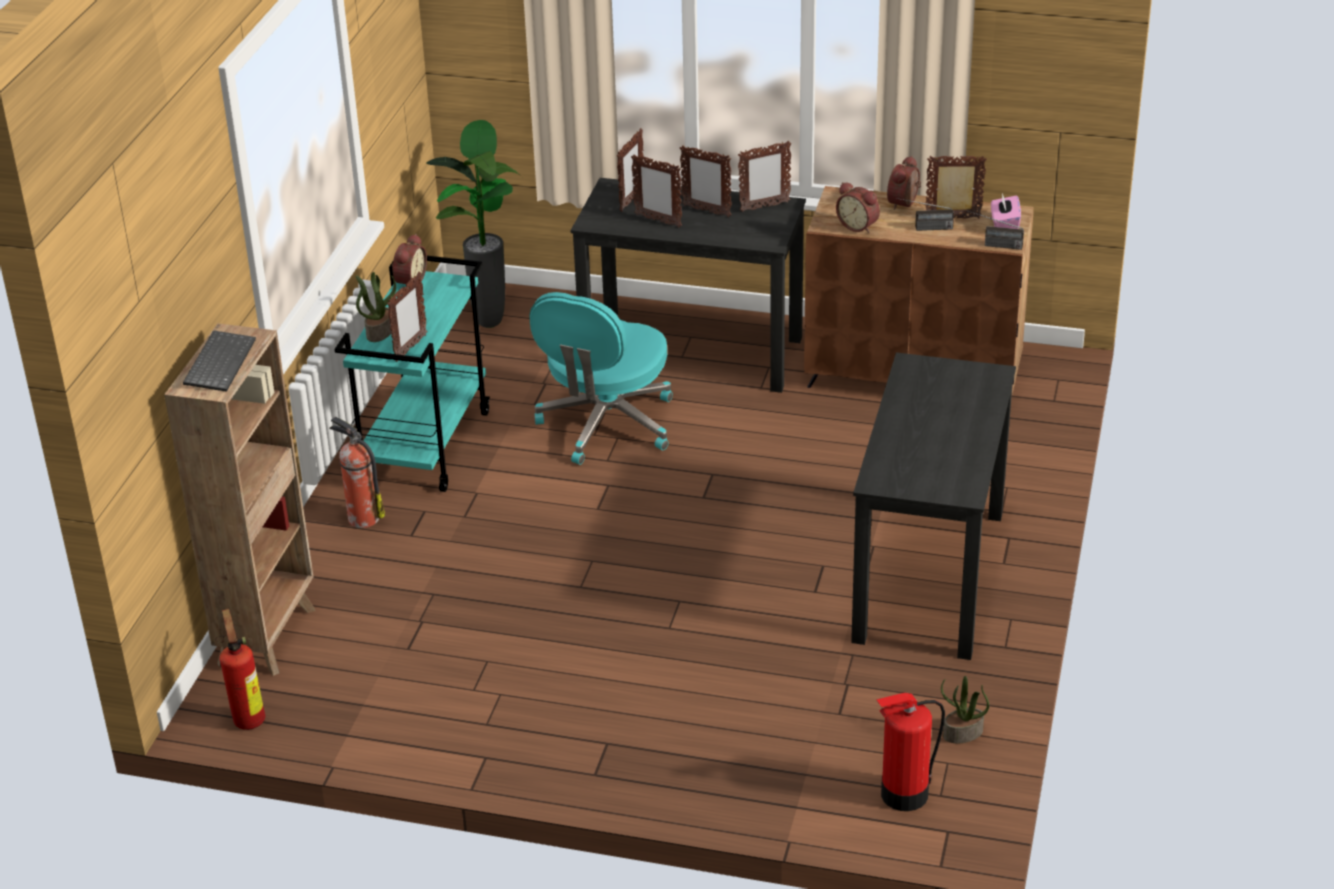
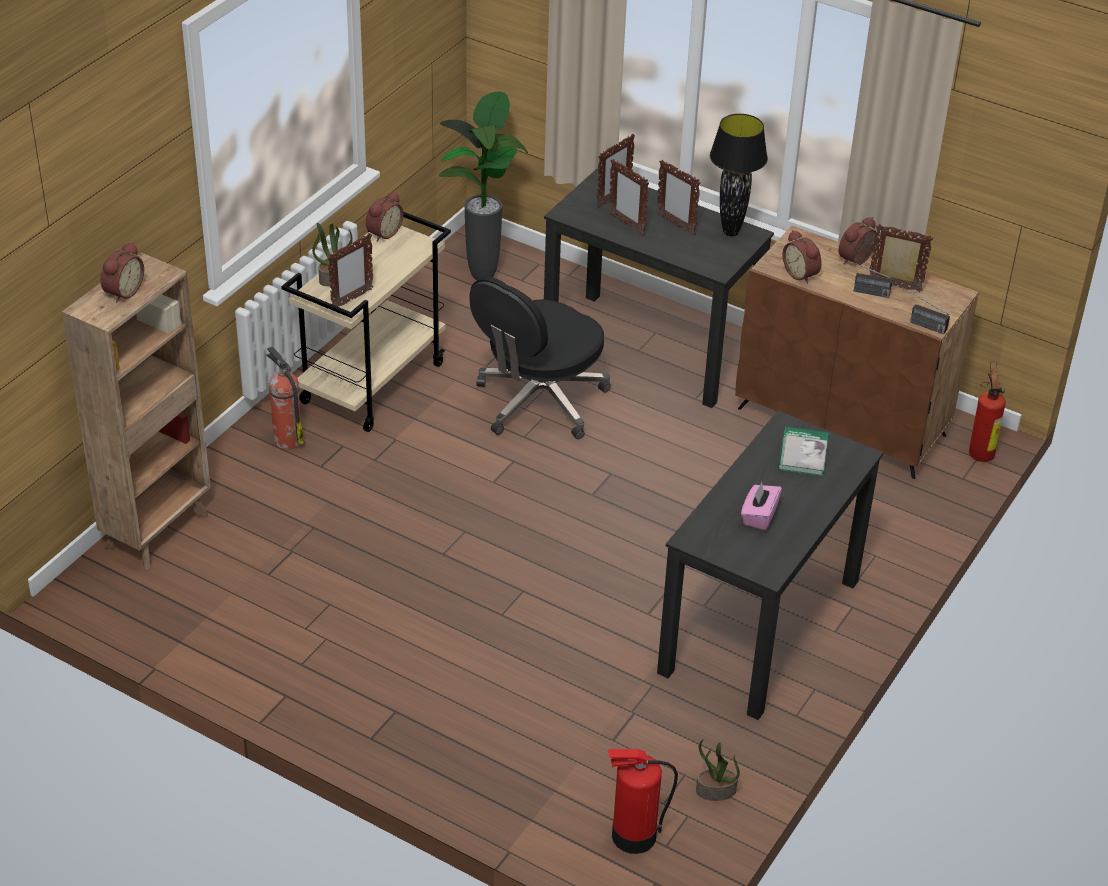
camera: 15 degrees right, 5 degrees up
keyboard [183,330,256,392] -> alarm clock [100,242,144,303]
fire extinguisher [215,609,265,730] -> fire extinguisher moved to [969,362,1006,462]
turquoise cart [335,256,490,492] -> beige cart [281,212,451,432]
turquoise office chair [529,292,673,465] -> black office chair [469,276,611,439]
picture frame [738,141,791,212] -> black table lamp [710,114,768,237]
pink tissue box [991,193,1021,229] -> pink tissue box moved to [741,482,782,530]
none -> book [778,427,829,477]

